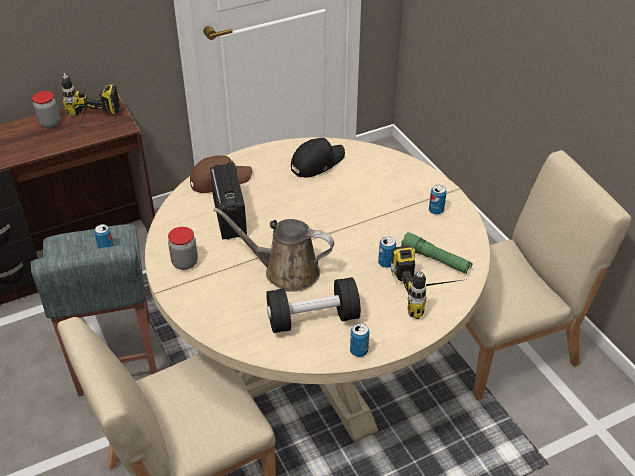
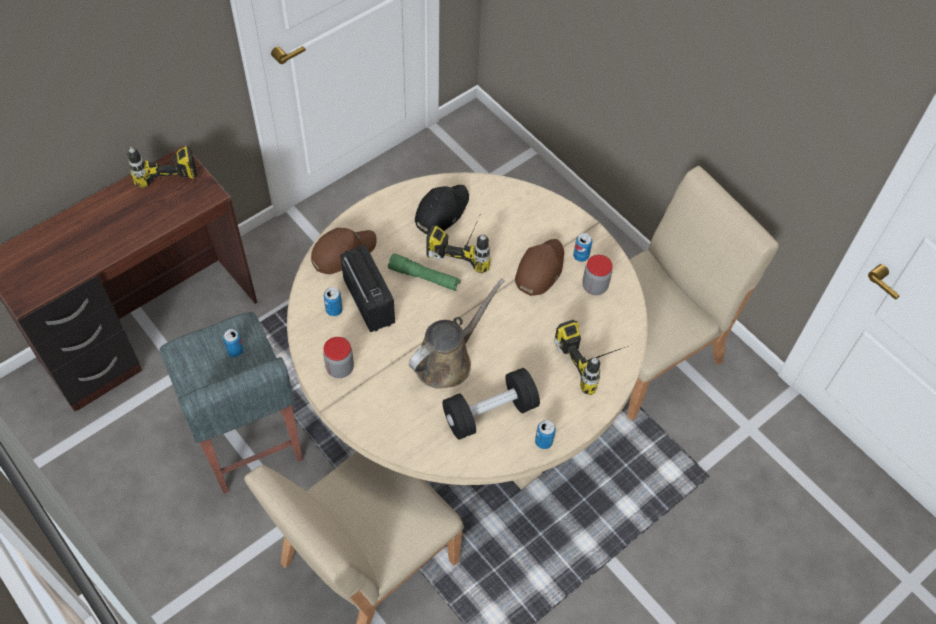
camera: 15 degrees left, 15 degrees up
jar [32,91,60,128] -> jar moved to [582,255,613,295]
brown watering can [213,207,334,292] -> brown watering can turned 135 degrees clockwise [409,279,505,389]
can [378,236,396,268] -> can moved to [324,287,343,316]
green flashlight [401,232,472,274] -> green flashlight moved to [388,253,461,291]
none -> power drill [426,218,491,273]
none -> brown cap [515,239,564,296]

